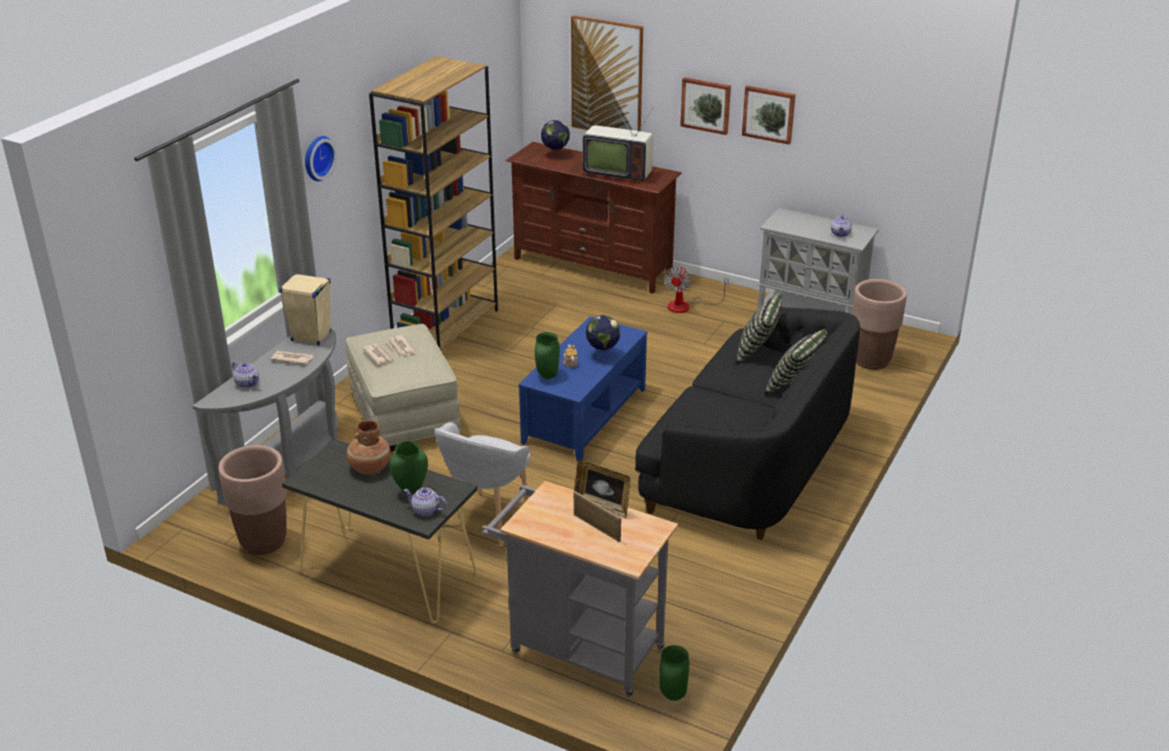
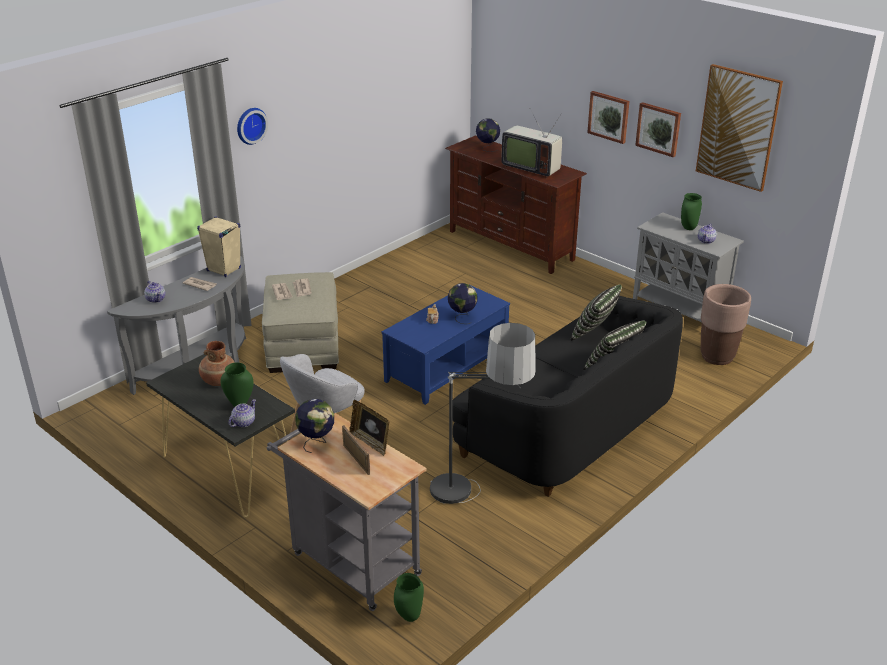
camera: 15 degrees right, 0 degrees up
brown planter [218,445,287,555] -> none
brown bookcase [369,56,498,350] -> none
teapot [404,488,447,516] -> teapot turned 90 degrees clockwise [229,399,256,427]
green vase [535,332,560,379] -> green vase moved to [681,193,702,230]
picture [571,15,643,131] -> picture moved to [696,64,783,192]
fan [664,266,729,313] -> none
none -> globe [295,399,334,453]
none -> floor lamp [430,323,536,504]

